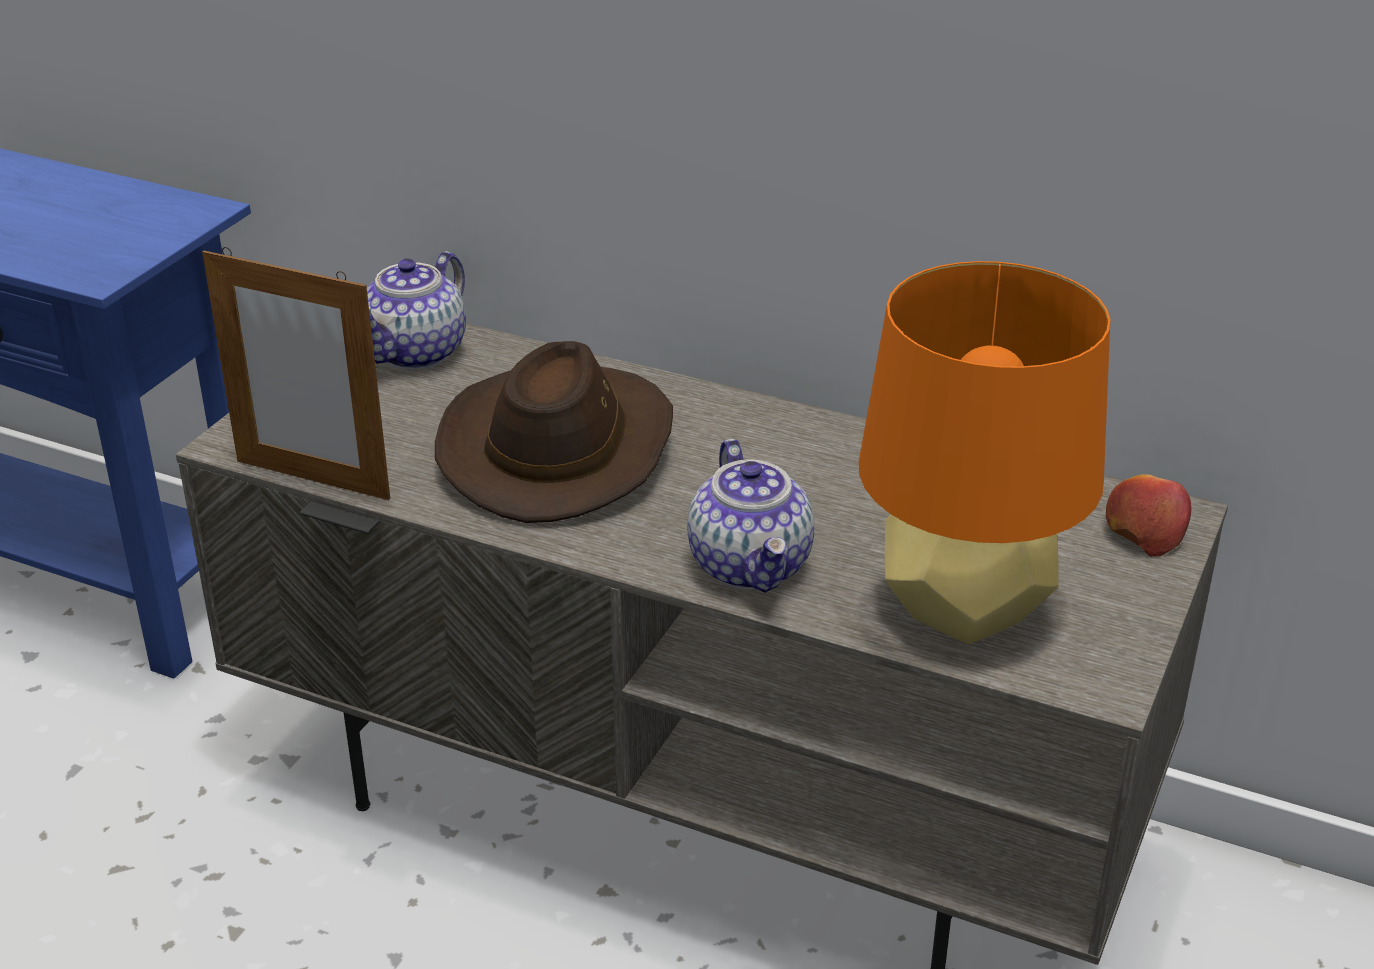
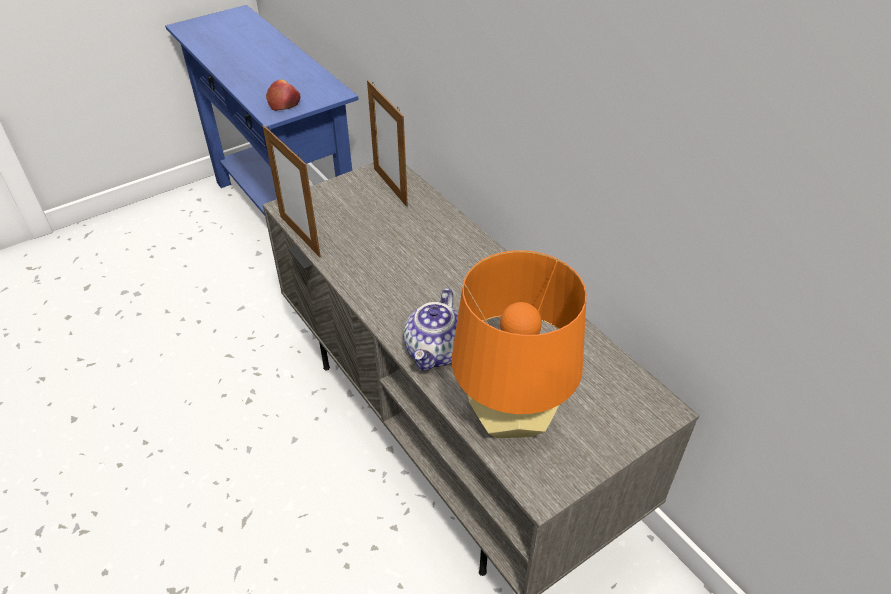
camera: 30 degrees right, 10 degrees up
teapot [367,251,466,370] -> picture frame [367,80,408,207]
brown hat [435,341,673,523] -> none
apple [1106,474,1191,557] -> apple moved to [266,80,300,111]

